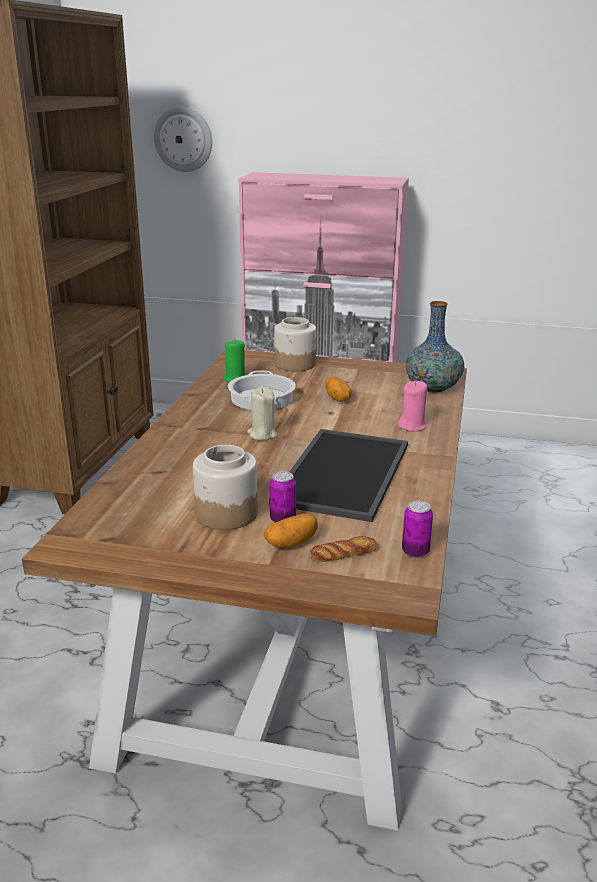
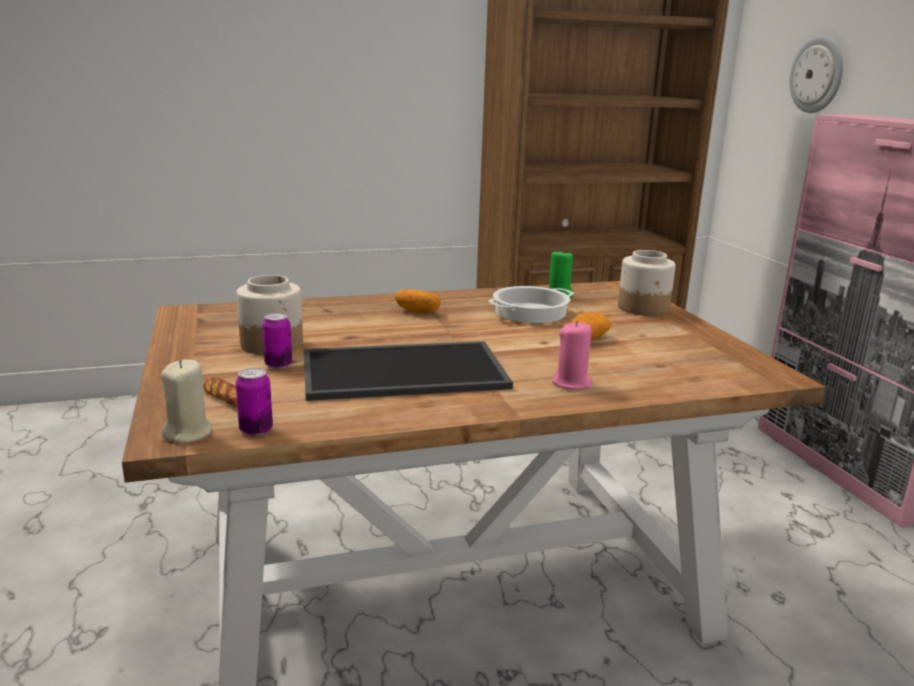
camera: 60 degrees right, 5 degrees down
beige candle [247,387,278,440] -> beige candle moved to [161,359,212,443]
potato [264,514,318,547] -> potato moved to [395,289,441,314]
vase [406,301,464,393] -> none

